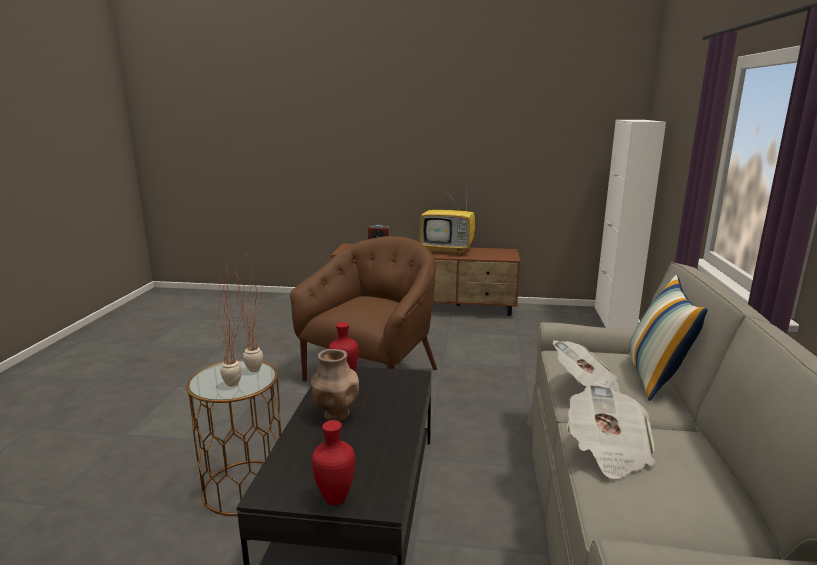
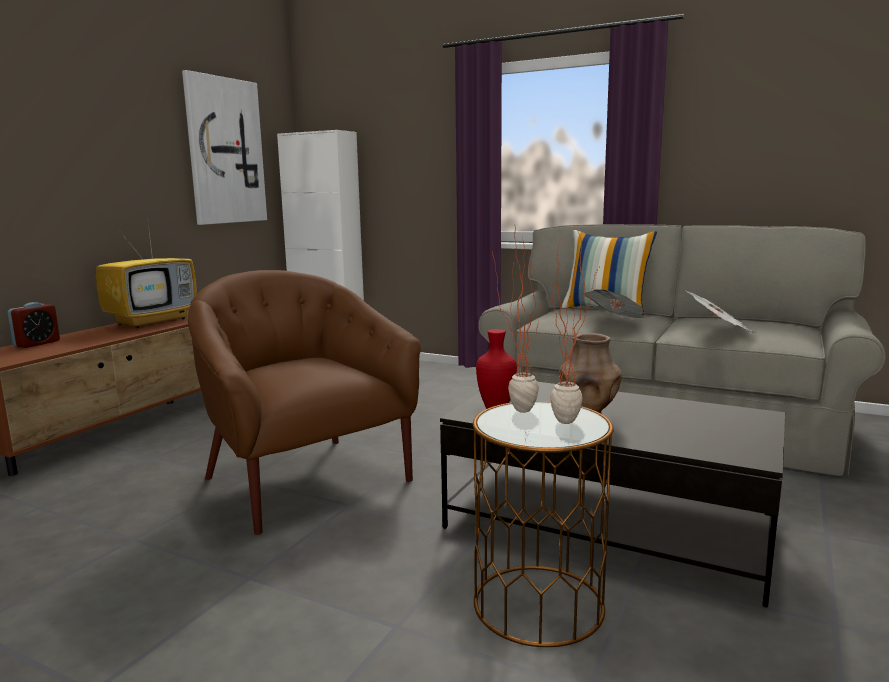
camera: 70 degrees left, 5 degrees down
red vase [312,420,355,506] -> none
none -> picture [182,70,267,225]

